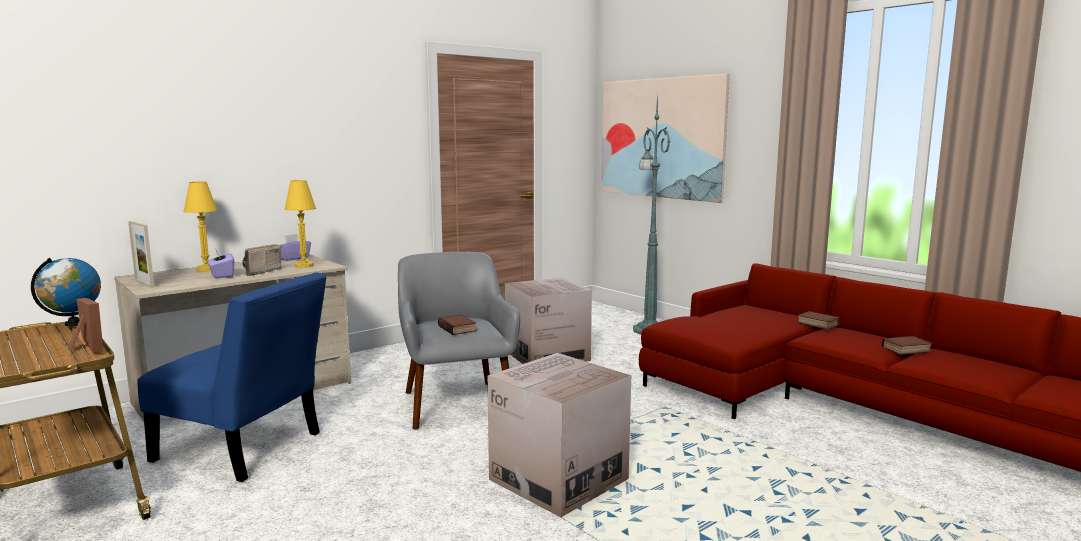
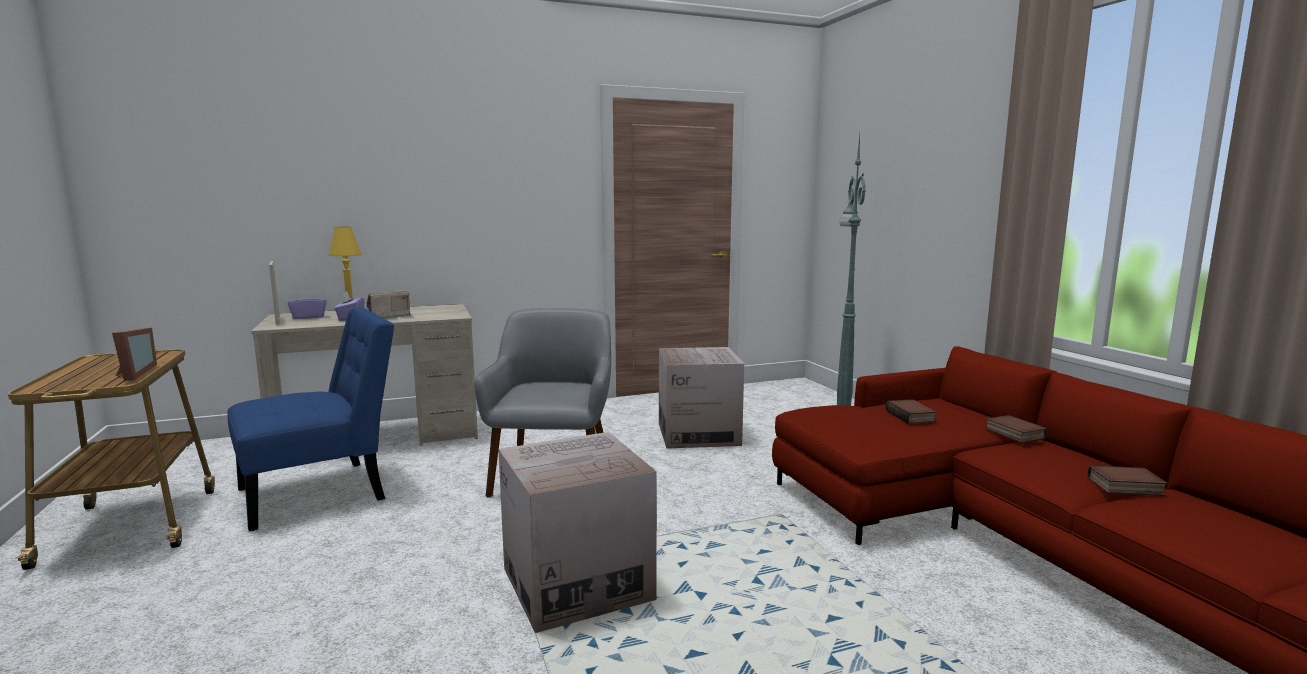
camera: 20 degrees right, 0 degrees up
globe [31,258,101,327] -> none
blue chair [137,273,326,482] -> blue chair turned 75 degrees counterclockwise [227,307,394,531]
purple tissue box [280,234,311,261] -> purple tissue box moved to [288,290,327,319]
yellow table lamp [284,180,316,268] -> none
book [438,315,476,335] -> book moved to [886,400,937,424]
picture [601,74,730,203] -> none

